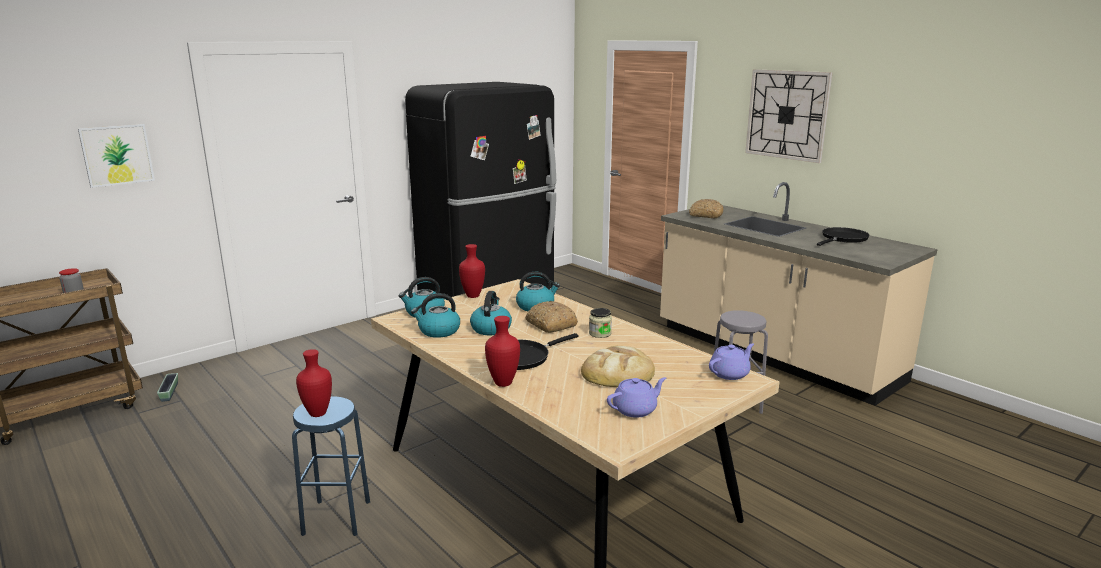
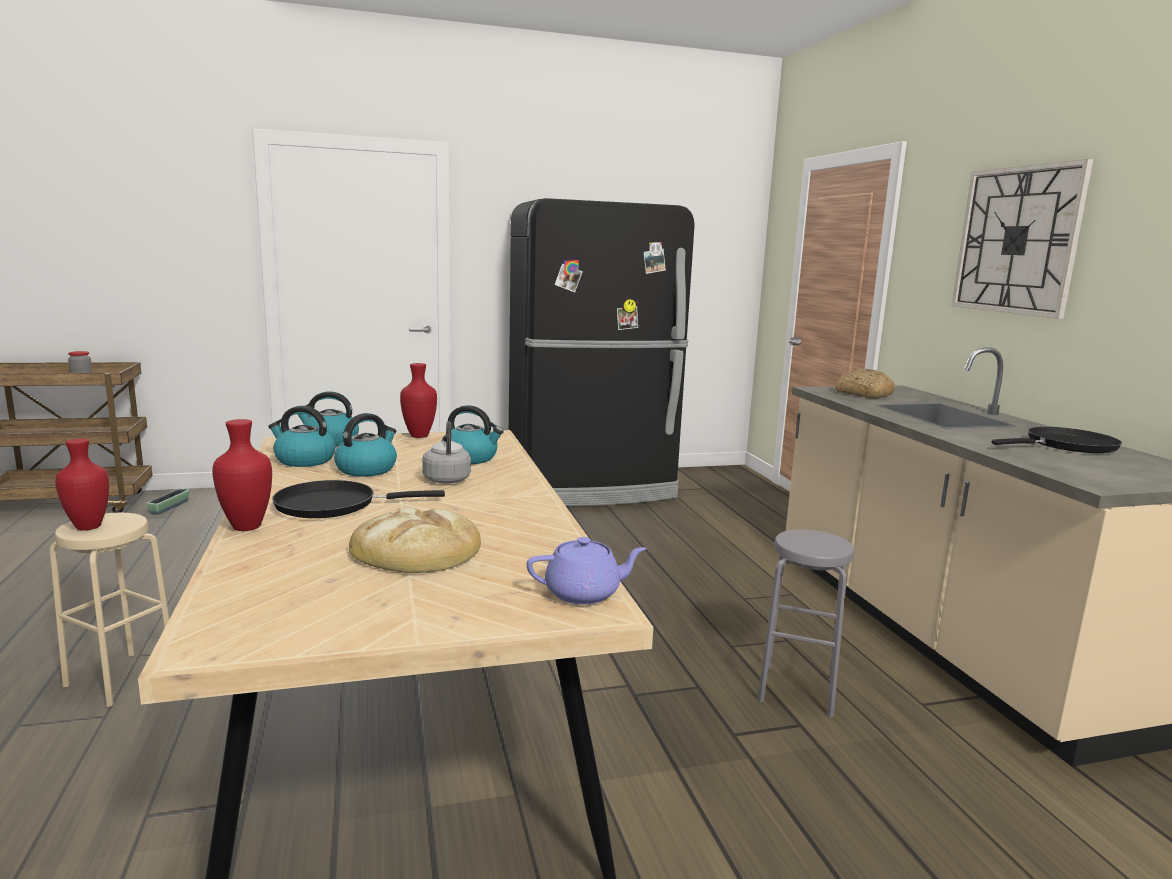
camera: 25 degrees right, 5 degrees down
picture [78,124,155,188] -> none
blue stool [292,396,370,536] -> beige stool [50,513,169,707]
bread [525,301,578,333] -> grey kettle [422,421,471,484]
jar [589,308,612,338] -> none
purple teapot [607,377,666,418] -> none

